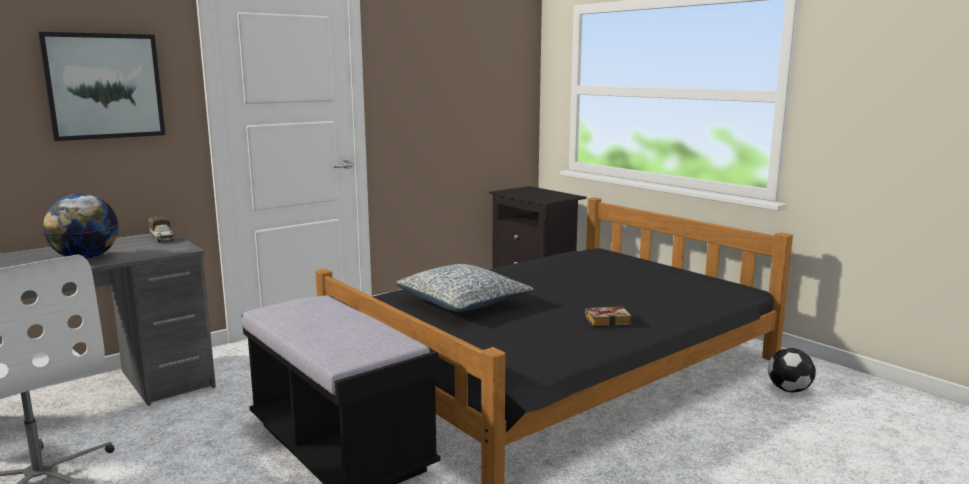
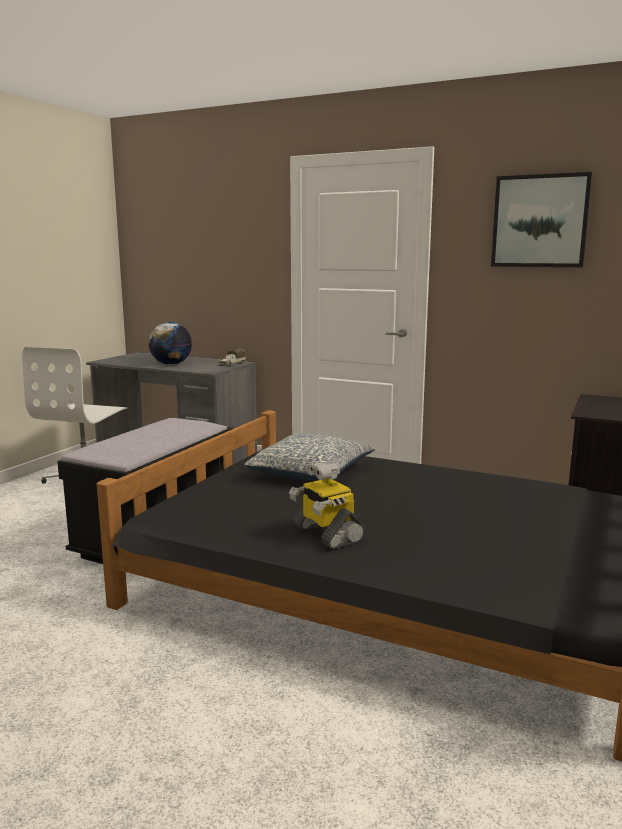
camera: 65 degrees right, 0 degrees up
picture [38,32,165,141] -> picture moved to [491,172,592,267]
book [585,307,632,327] -> toy robot [289,461,365,550]
football [768,348,816,392] -> none

